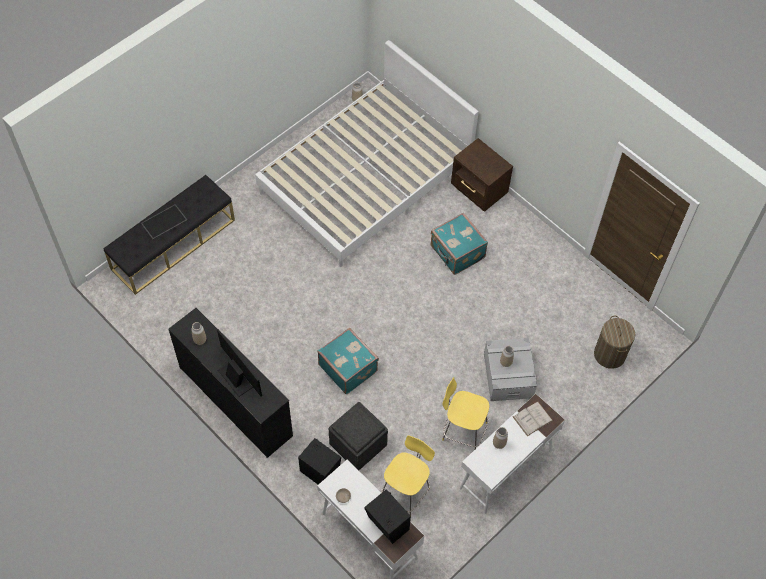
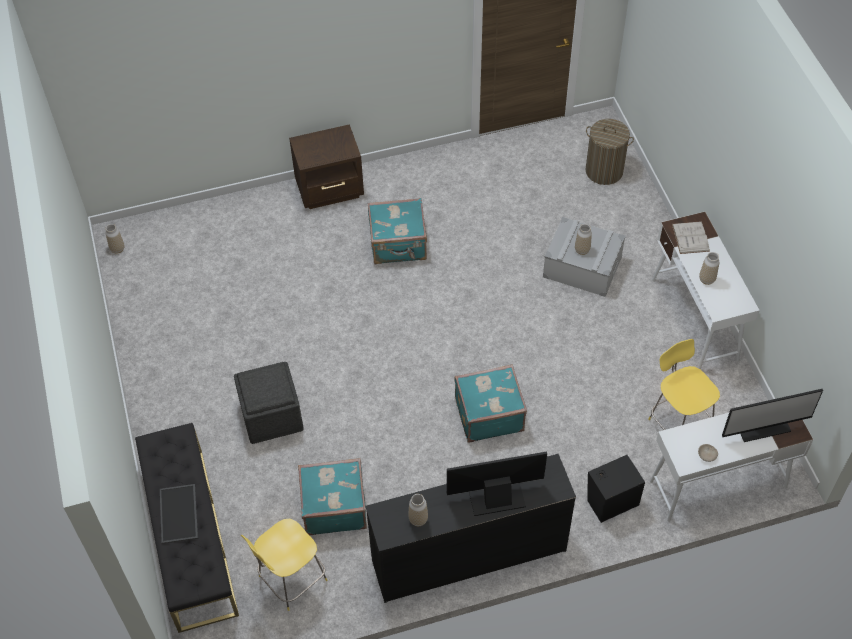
camera: 60 degrees left, 5 degrees down
white bed [255,40,479,267] -> none
grey ottoman [328,402,388,470] -> grey ottoman moved to [234,362,304,444]
black speaker [365,489,411,544] -> monitor [722,389,823,442]
yellow stool [442,377,489,449] -> yellow stool moved to [241,518,328,611]
none -> turquoise suitcase [298,458,367,536]

